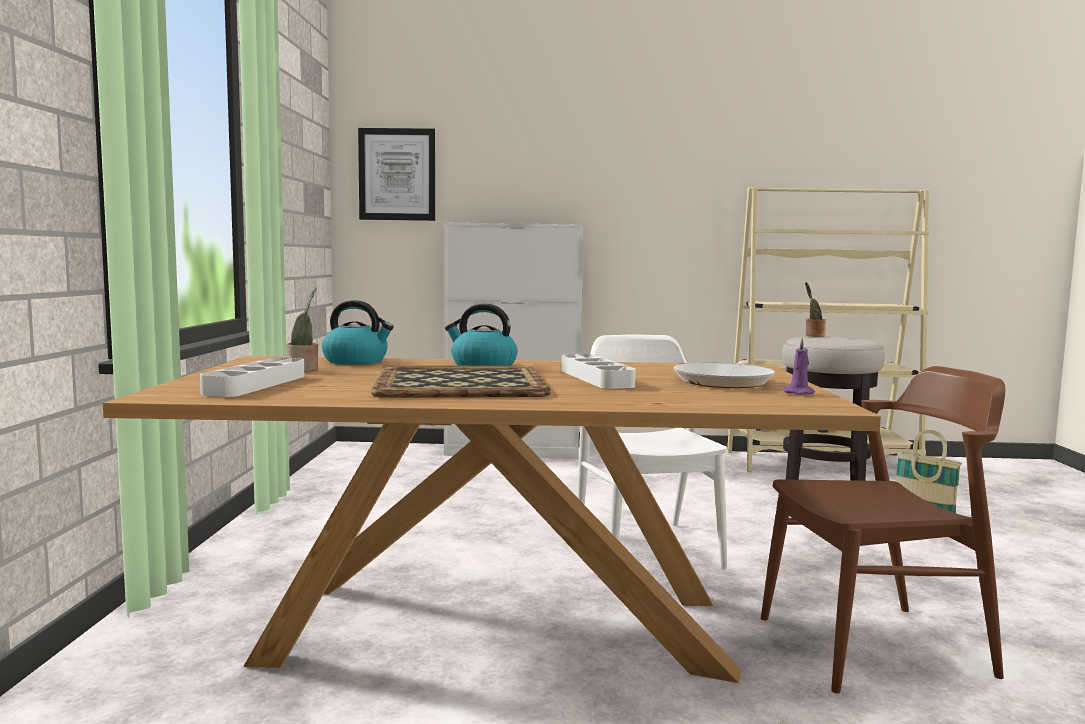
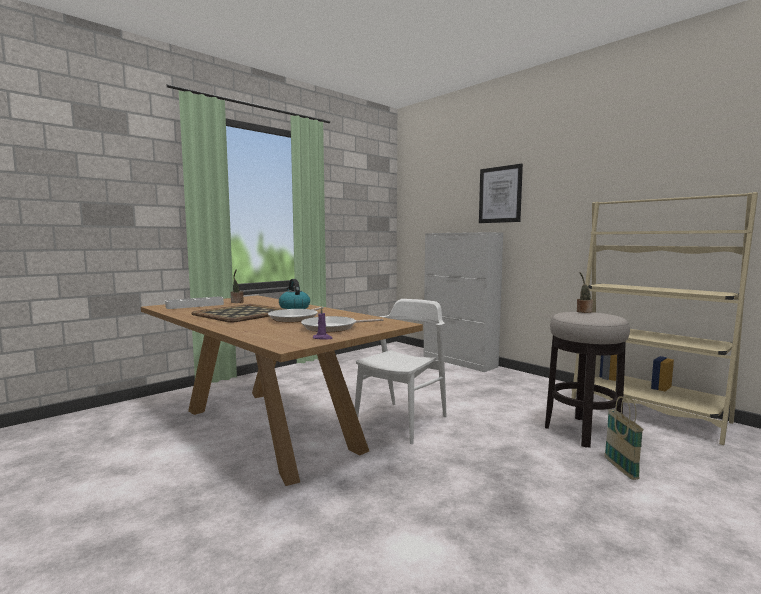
camera: 45 degrees right, 0 degrees up
kettle [322,300,394,365] -> none
picture [358,128,435,221] -> picture moved to [479,164,523,223]
white tray [561,354,636,389] -> frying pan [268,307,324,322]
brown chair [761,366,1005,693] -> none

